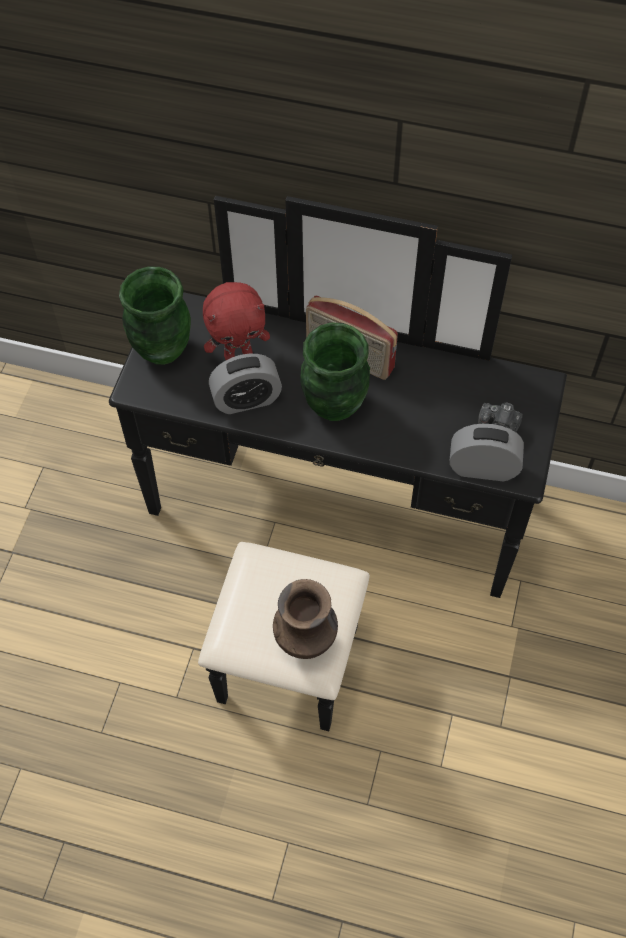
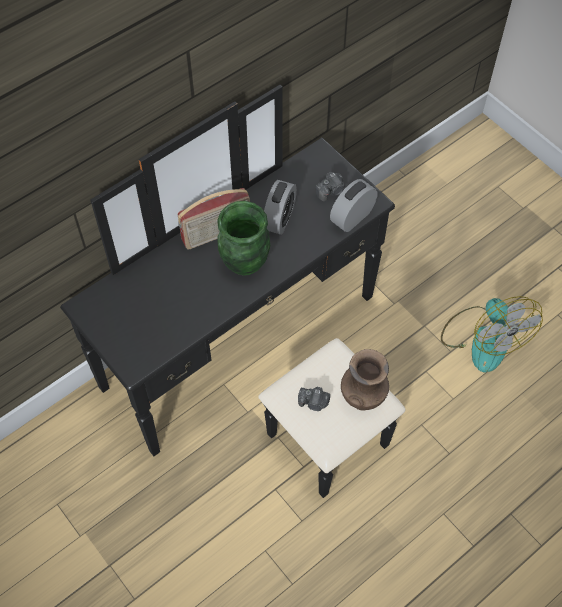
camera: 55 degrees left, 0 degrees up
green vase [119,266,191,365] -> none
red plush toy [203,282,270,360] -> none
alarm clock [209,354,282,414] -> alarm clock moved to [264,180,297,235]
none -> camera [298,387,330,411]
none -> fan [441,296,543,373]

